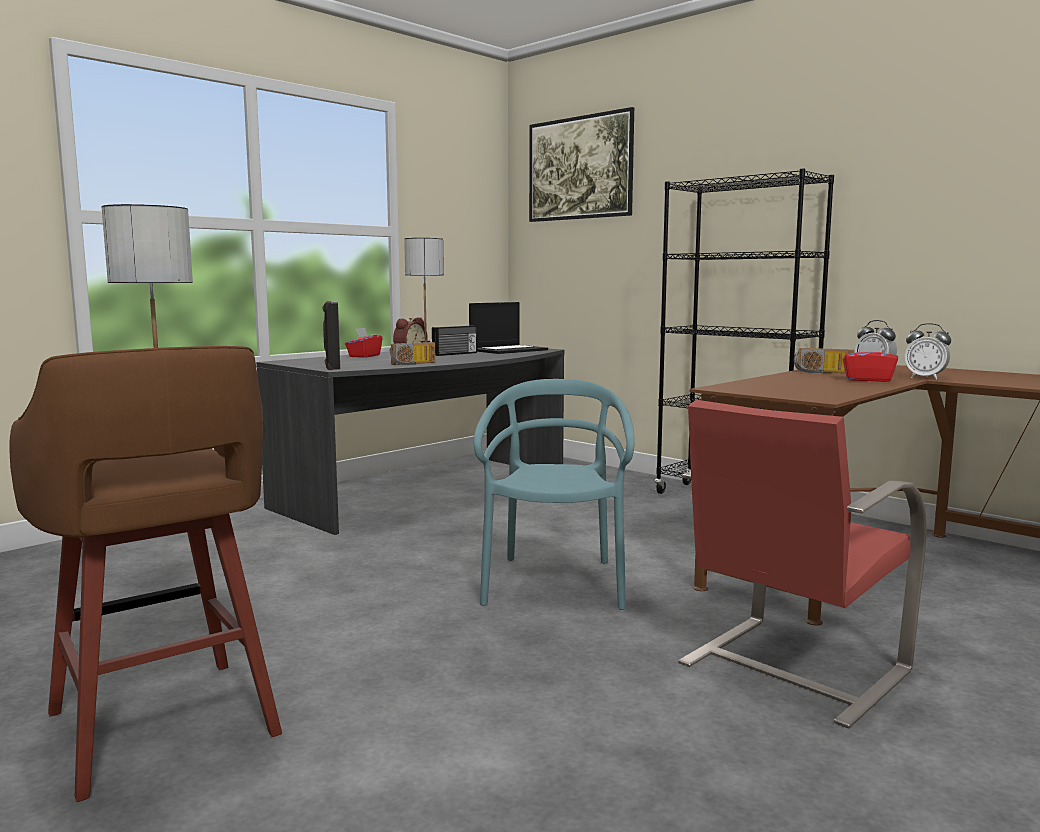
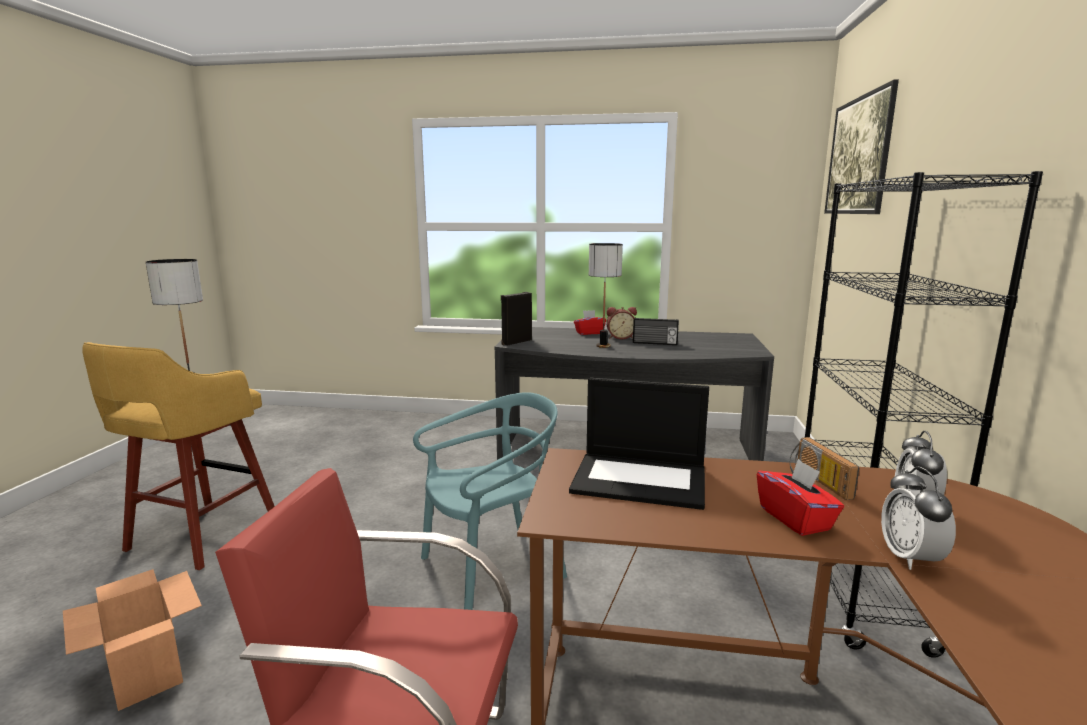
camera: 55 degrees right, 5 degrees up
brown stool [9,346,282,802] -> yellow stool [82,342,275,570]
radio [390,342,435,365] -> none
laptop [469,302,548,354] -> laptop moved to [569,377,709,510]
none -> cardboard box [63,569,202,711]

